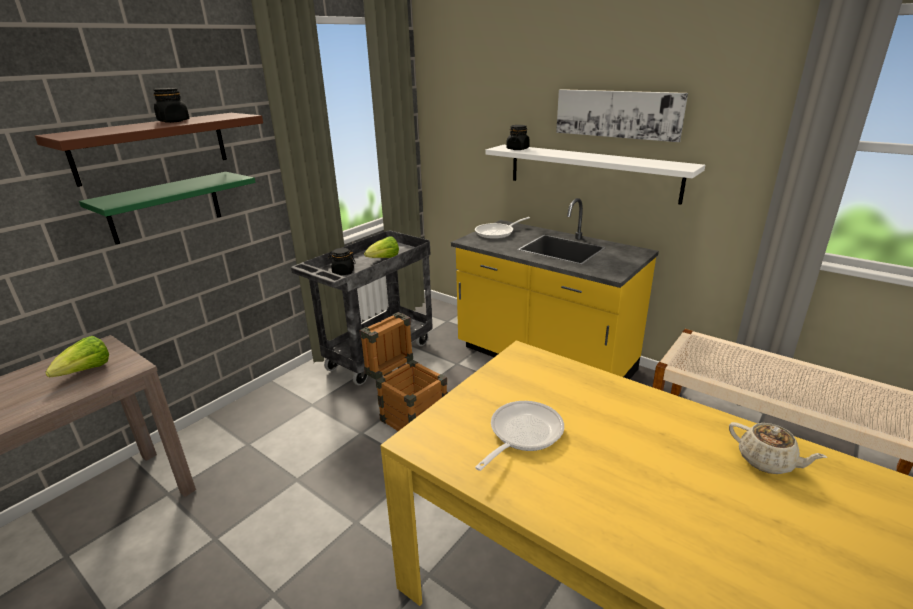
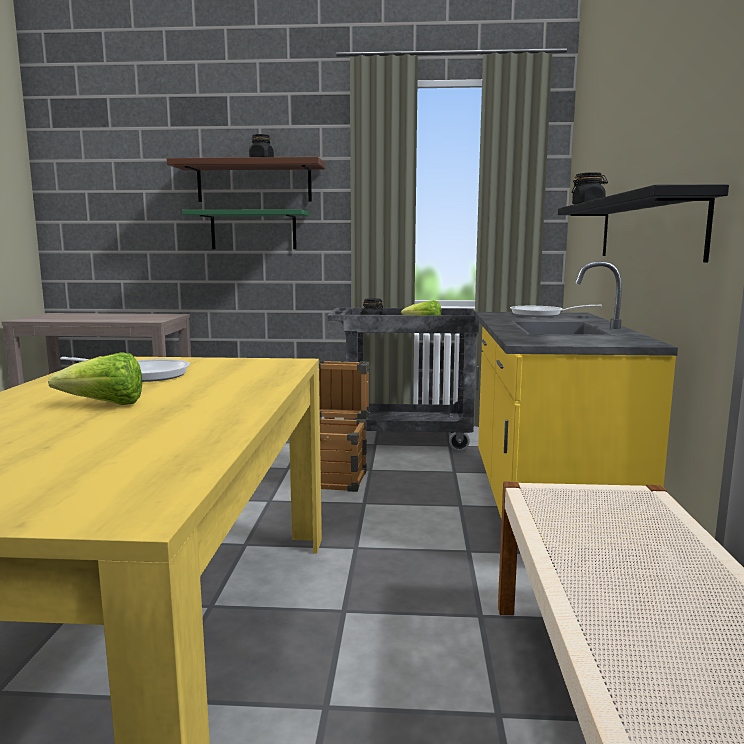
camera: 55 degrees right, 15 degrees down
lettuce [45,336,109,377] -> lettuce moved to [48,352,142,405]
white shelf [485,145,705,205] -> black shelf [558,184,729,262]
picture [556,89,688,142] -> none
beige teapot [729,422,828,474] -> none

